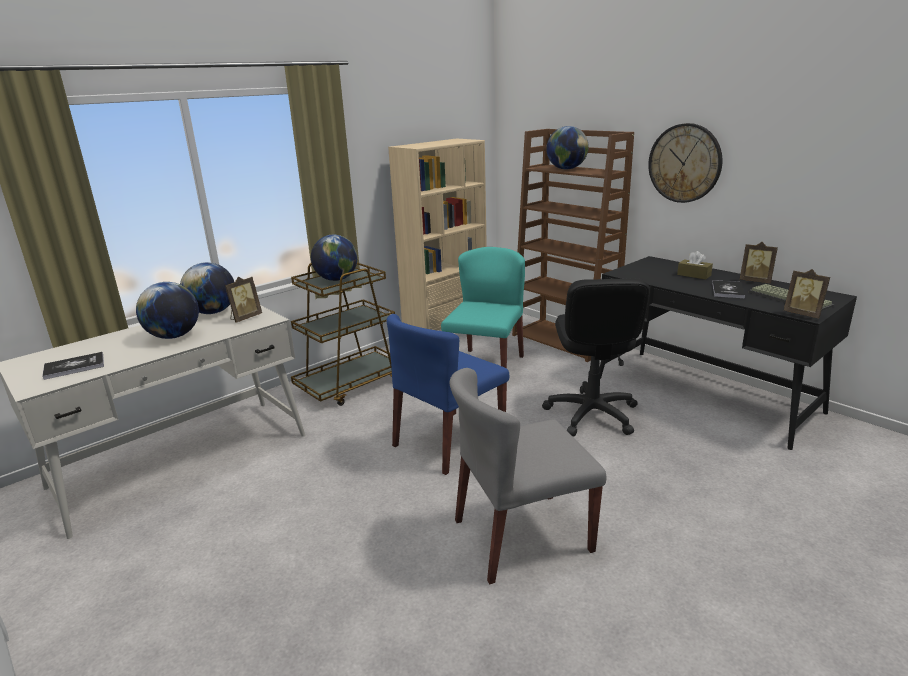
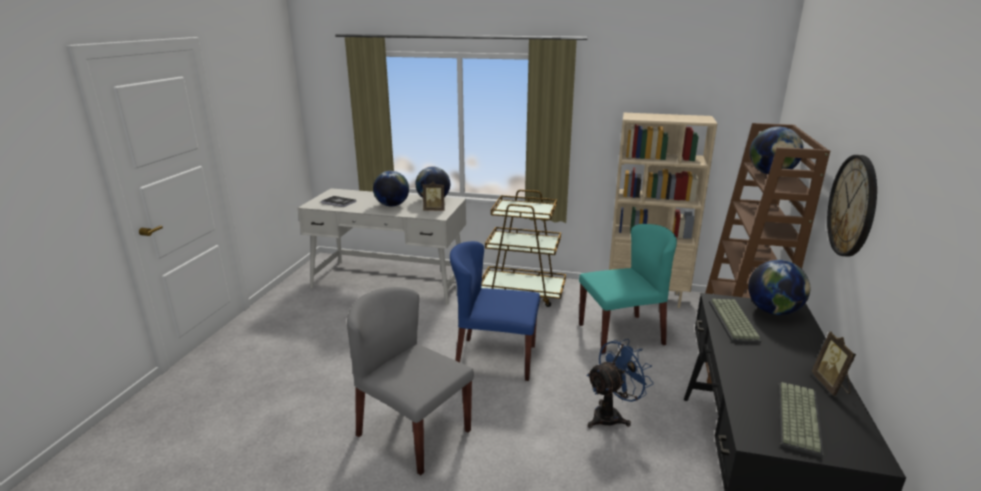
camera: 55 degrees right, 0 degrees up
globe [311,235,357,281] -> globe moved to [748,260,810,315]
black office chair [542,278,650,436] -> blue fan [587,339,654,428]
brown tissue box [677,251,713,280] -> none
book [712,280,745,298] -> none
picture frame [784,269,830,318] -> none
none -> keyboard [709,299,762,343]

